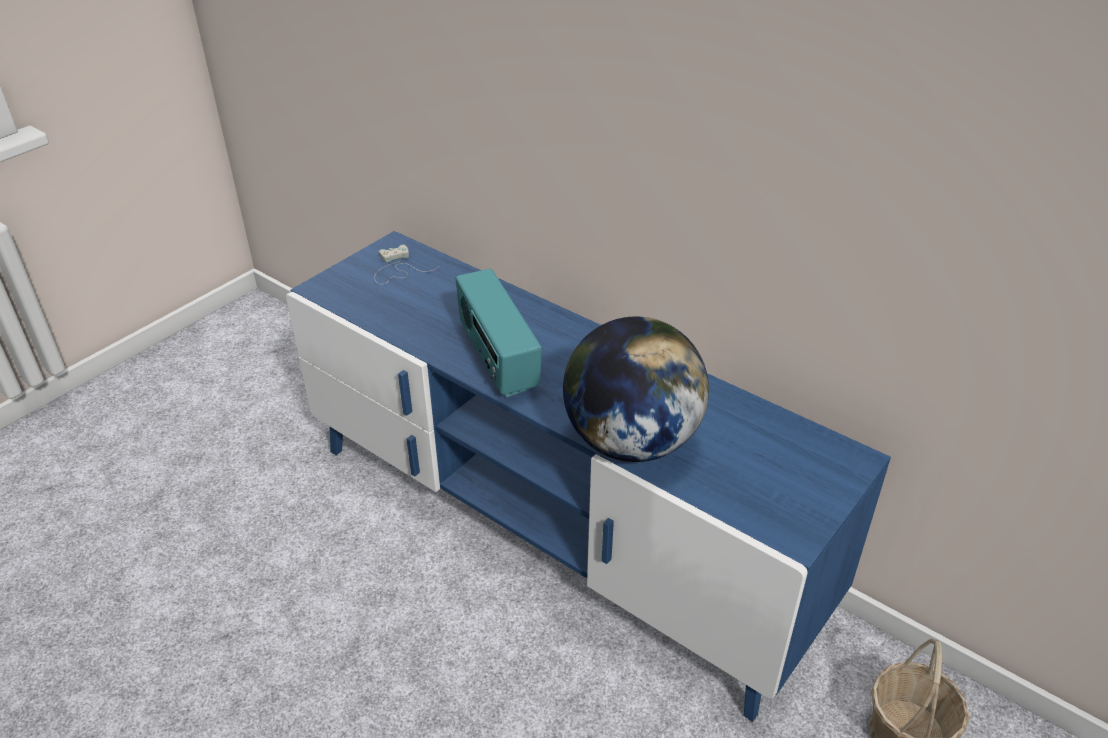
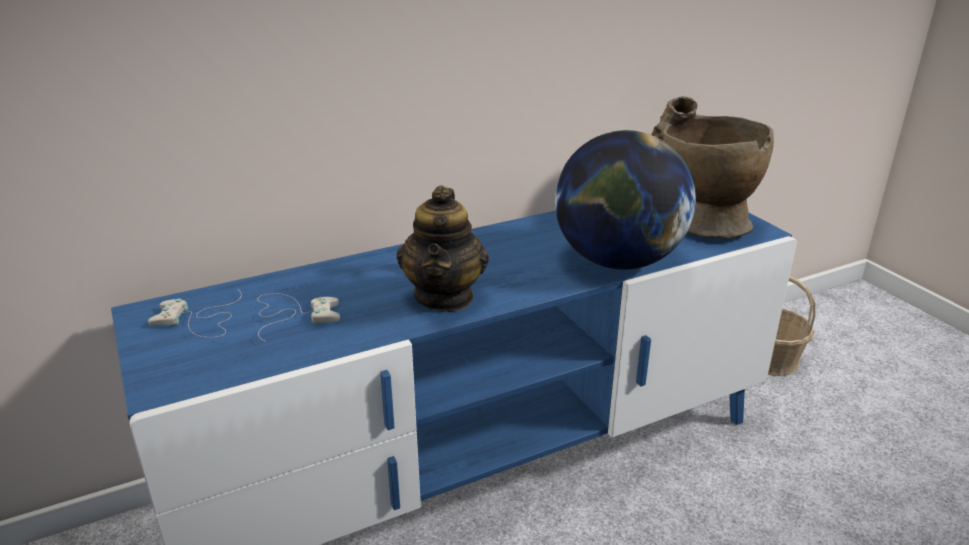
camera: 65 degrees left, 10 degrees down
radio [456,269,542,398] -> teapot [397,185,489,312]
none -> white game controller [257,293,340,342]
none -> beige vase [651,96,774,239]

